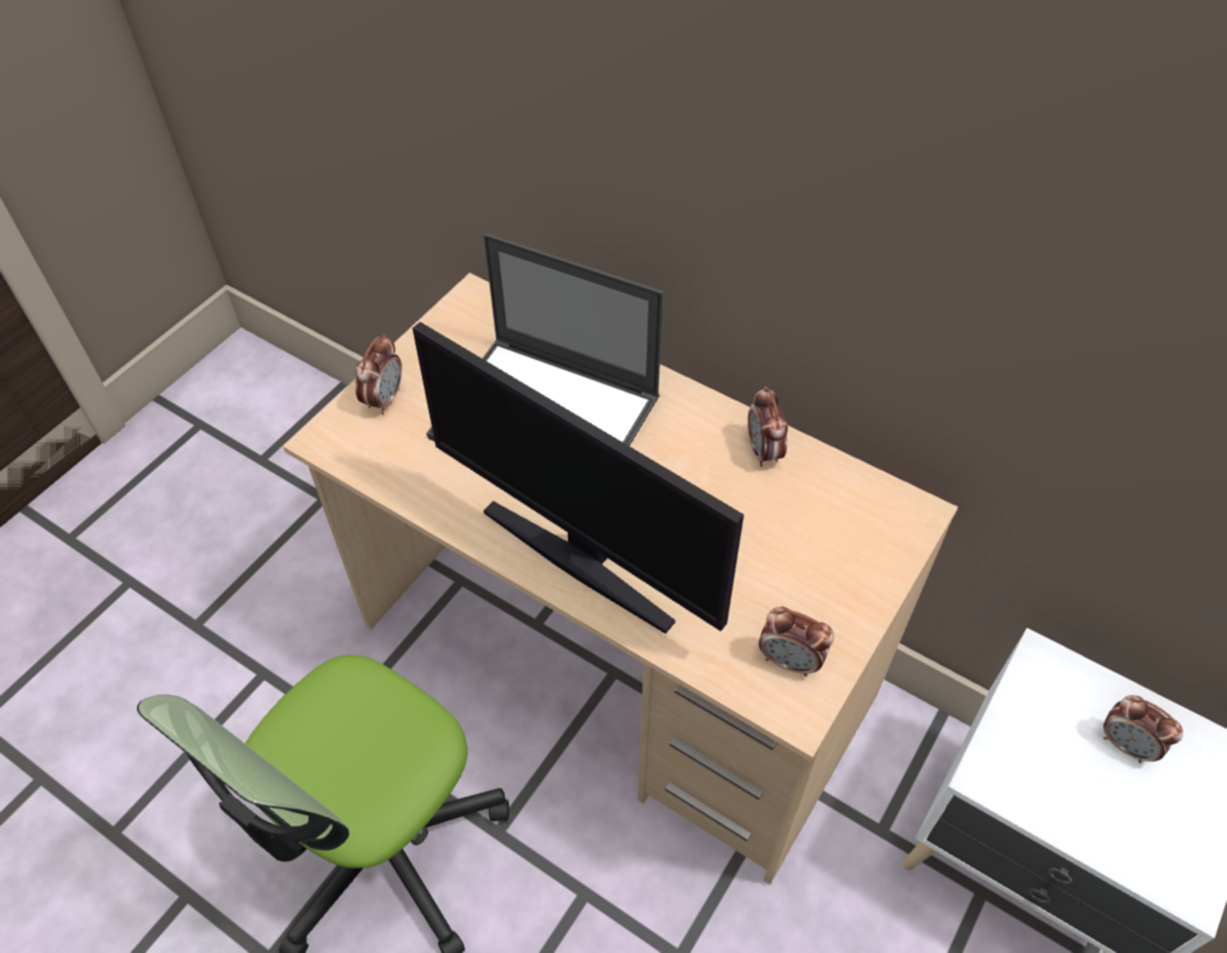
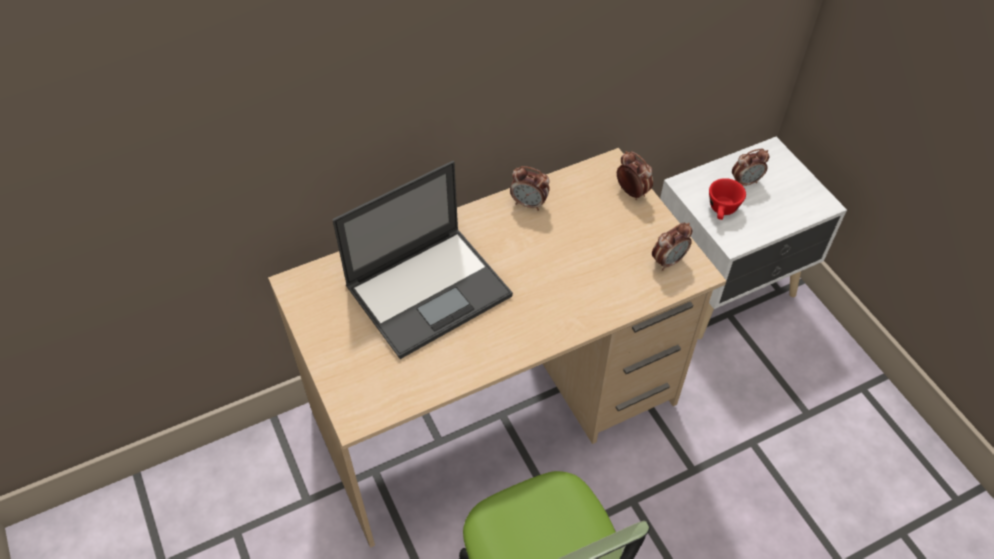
camera: 60 degrees left, 0 degrees up
alarm clock [355,335,402,415] -> alarm clock moved to [617,151,653,200]
monitor [412,322,744,634] -> none
none -> red cup [709,178,746,220]

